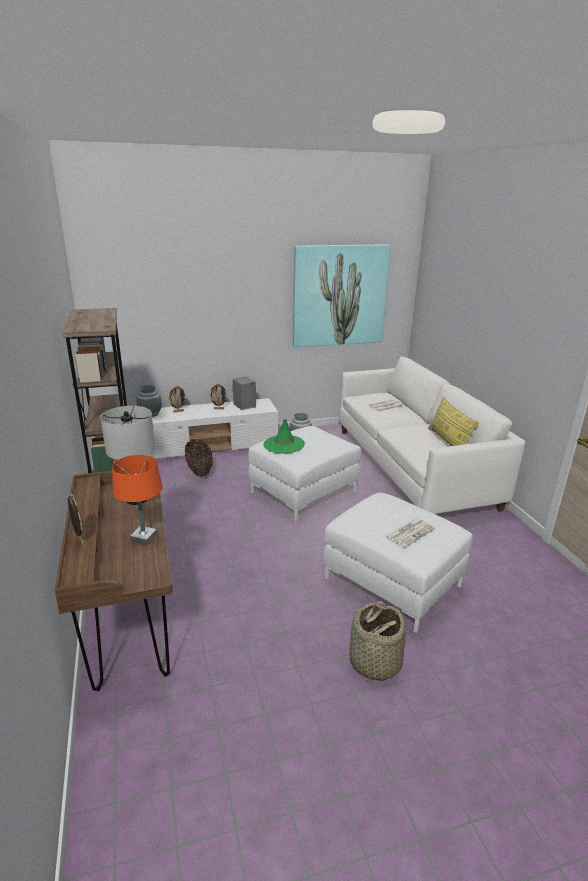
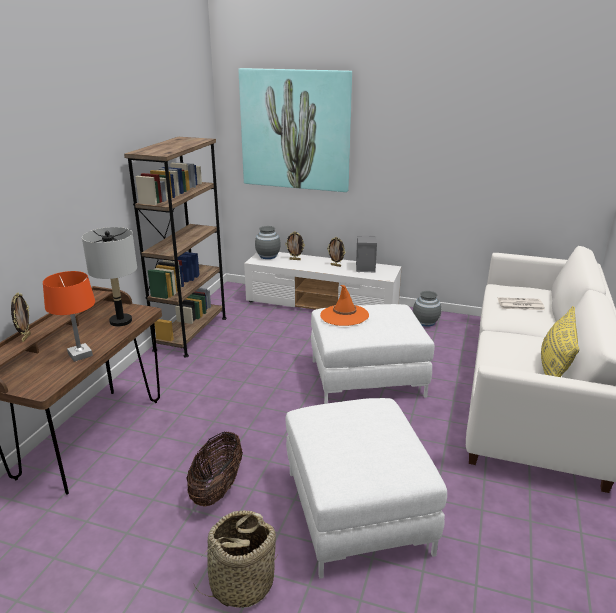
camera: 35 degrees right, 0 degrees up
basket [185,439,213,476] -> basket moved to [187,432,243,507]
green hat [263,419,305,454] -> orange hat [320,285,369,326]
picture [293,244,391,347] -> picture moved to [238,68,352,192]
newspaper [385,518,435,547] -> none

